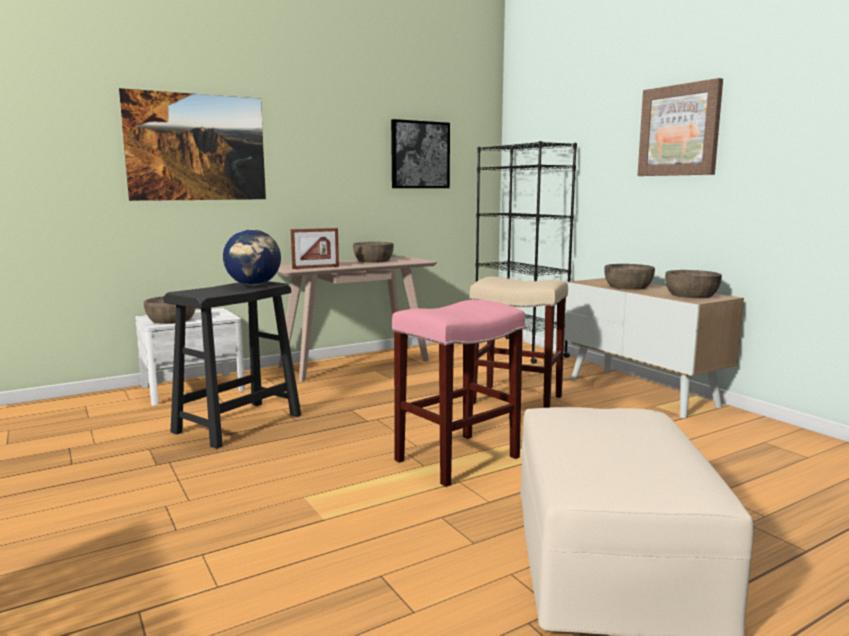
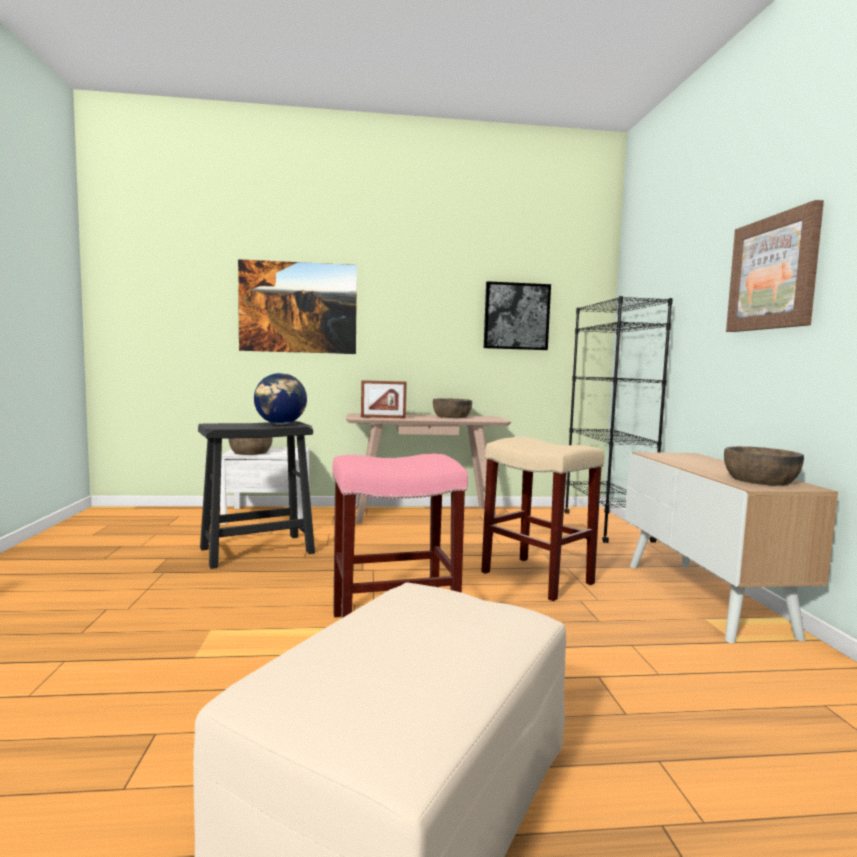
camera: 25 degrees right, 5 degrees down
brown bowl [604,264,655,290] -> none

